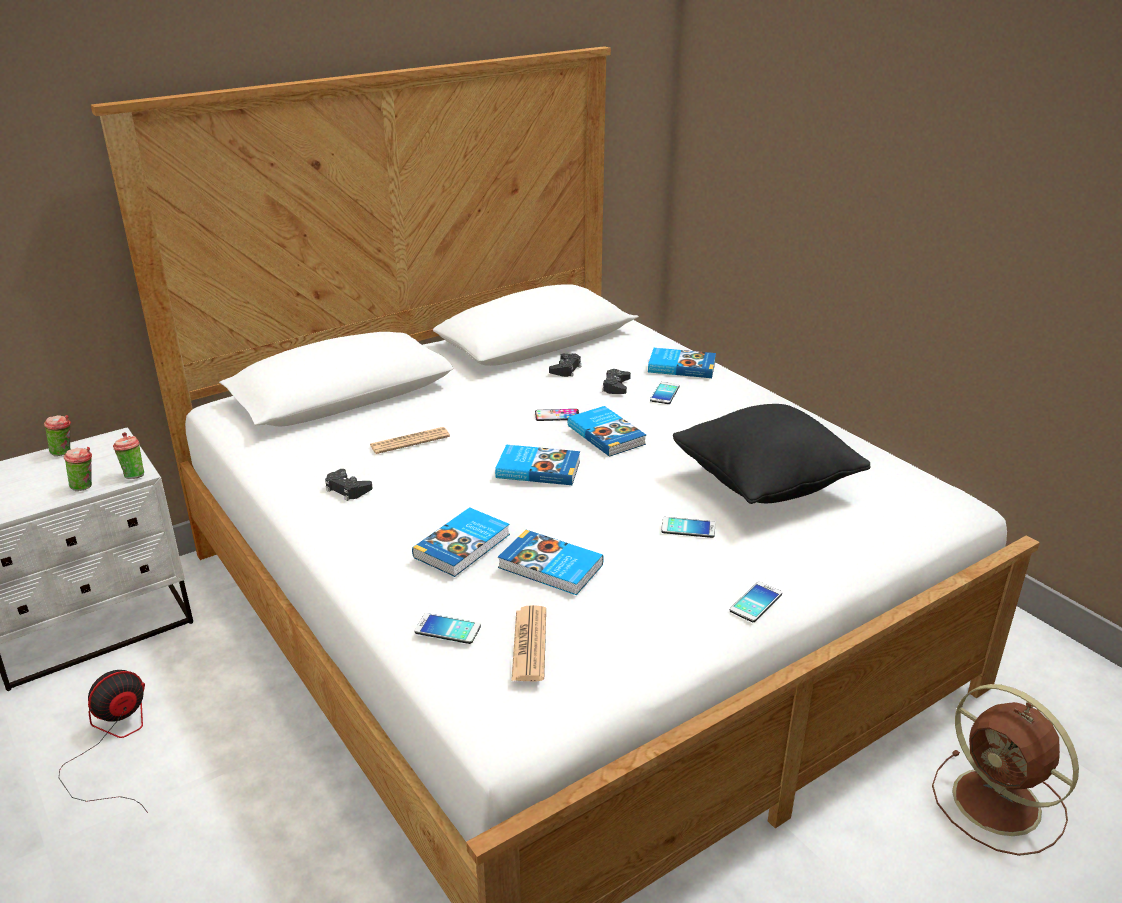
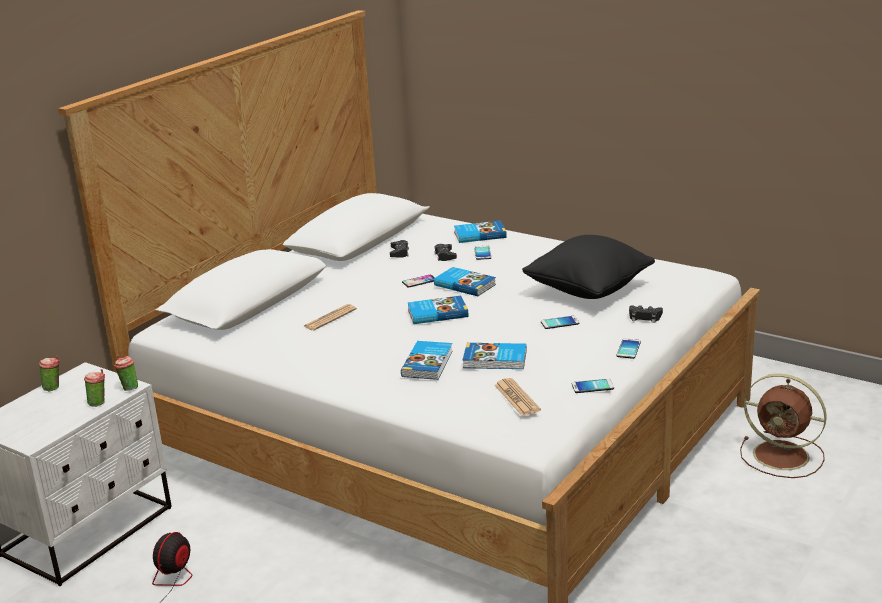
camera: 20 degrees left, 5 degrees down
black game controller [325,469,373,501] -> black game controller moved to [629,305,663,323]
phone [414,613,481,644] -> phone moved to [572,379,614,393]

